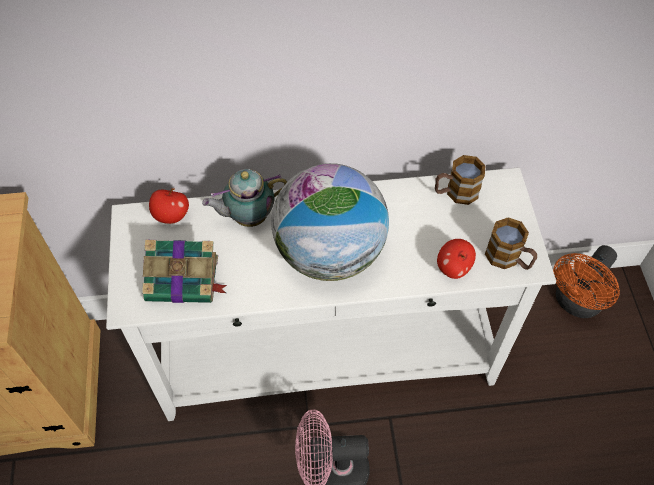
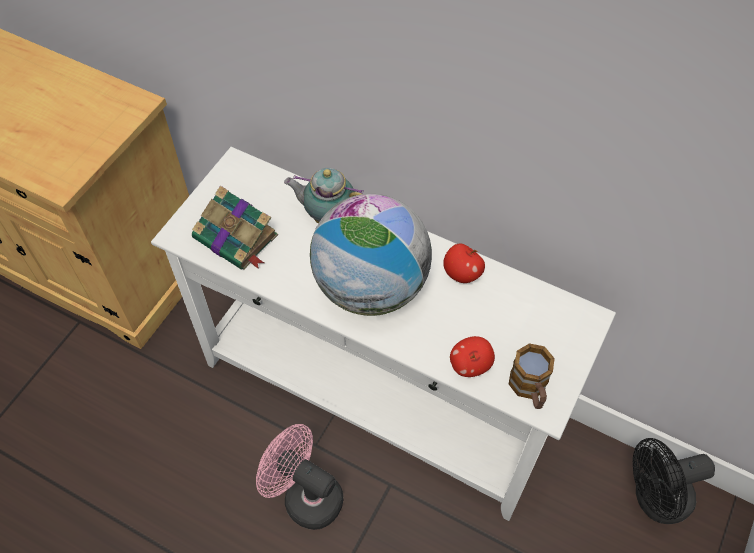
camera: 35 degrees right, 0 degrees up
apple [149,188,189,224] -> apple moved to [443,244,485,283]
mug [435,155,486,205] -> none
orange fan [553,245,620,318] -> black fan [633,438,715,524]

